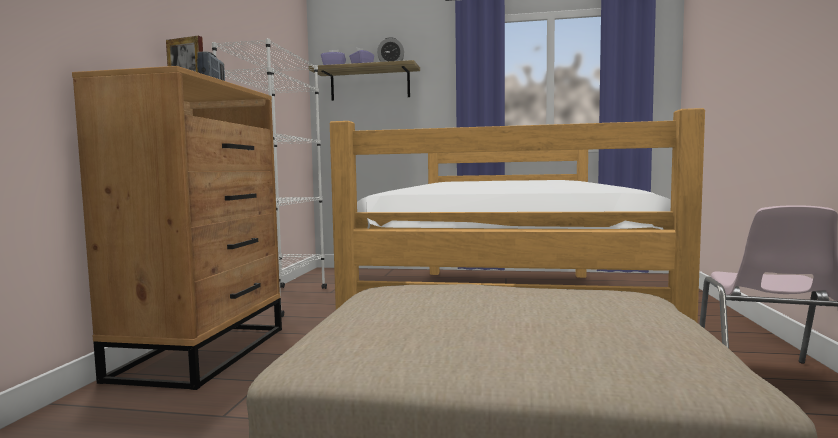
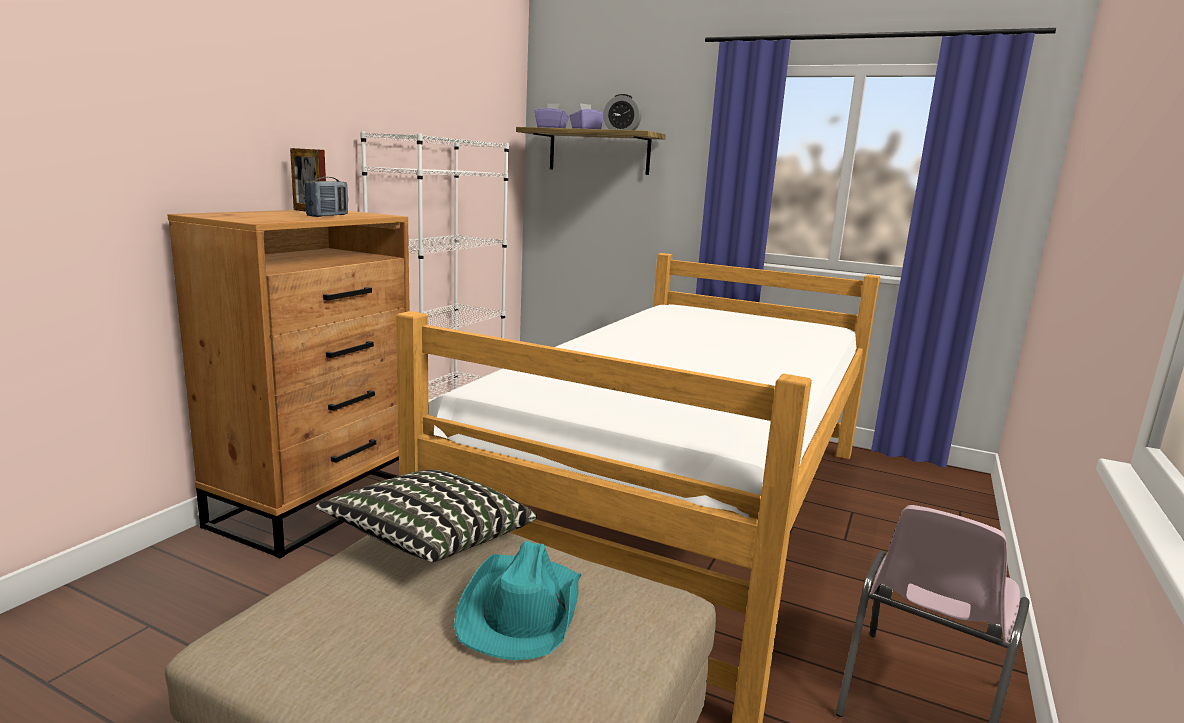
camera: 15 degrees right, 10 degrees up
none -> pillow [316,470,537,562]
none -> turquoise hat [454,541,581,660]

